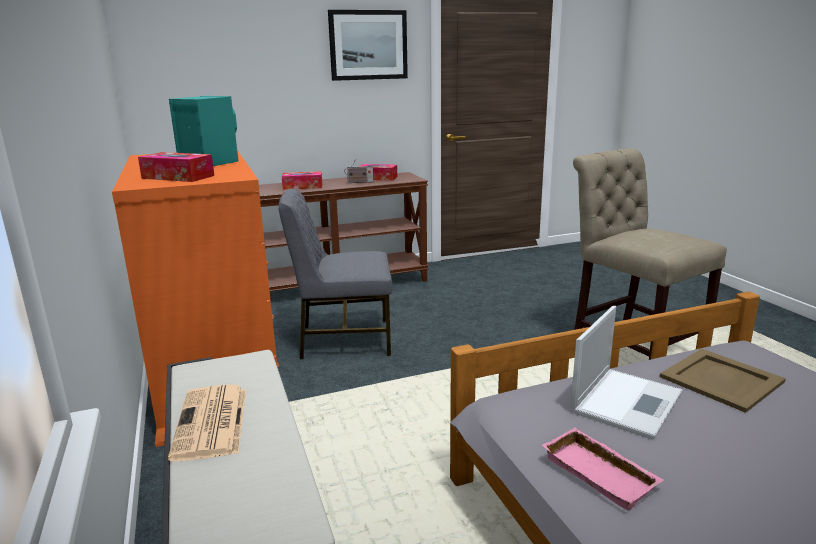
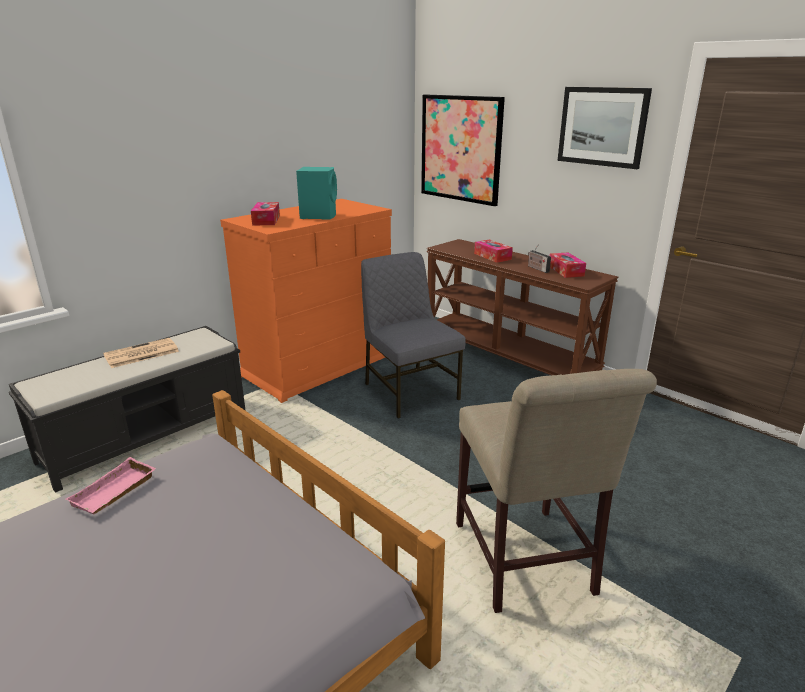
camera: 65 degrees right, 5 degrees up
laptop [570,306,682,440] -> none
beige chair [573,148,727,360] -> beige chair turned 135 degrees clockwise [456,369,657,613]
beige tray [659,349,786,413] -> none
none -> picture [421,95,505,206]

